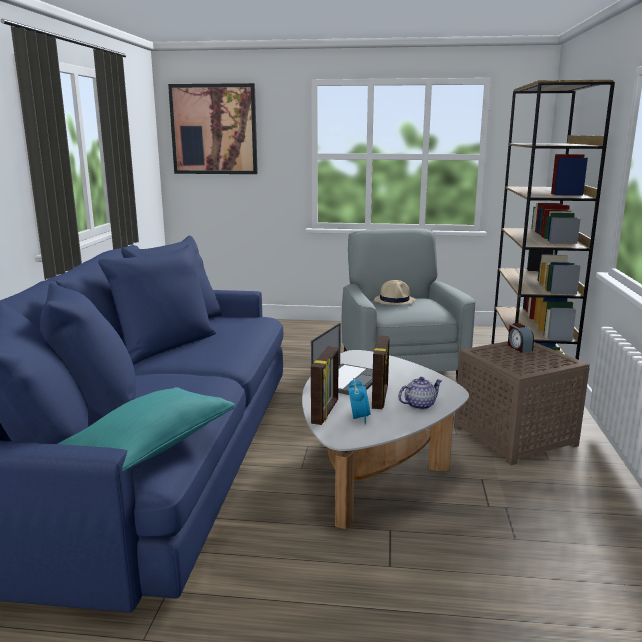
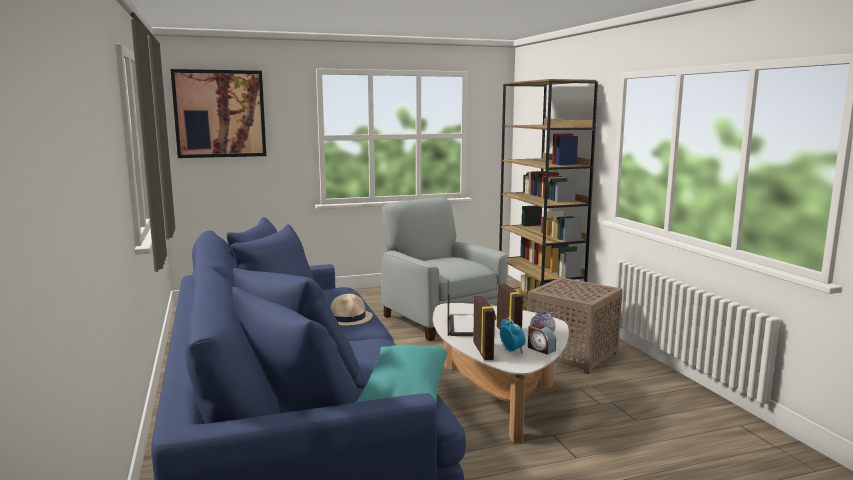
camera: 25 degrees left, 5 degrees down
beige hat [374,280,415,305] -> beige hat moved to [331,294,373,326]
alarm clock [508,323,534,353] -> alarm clock moved to [528,324,556,355]

